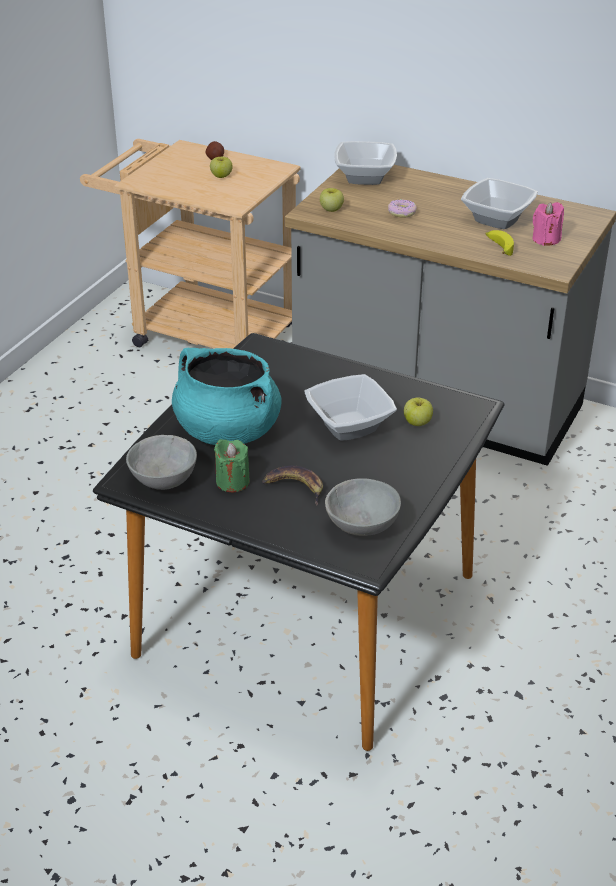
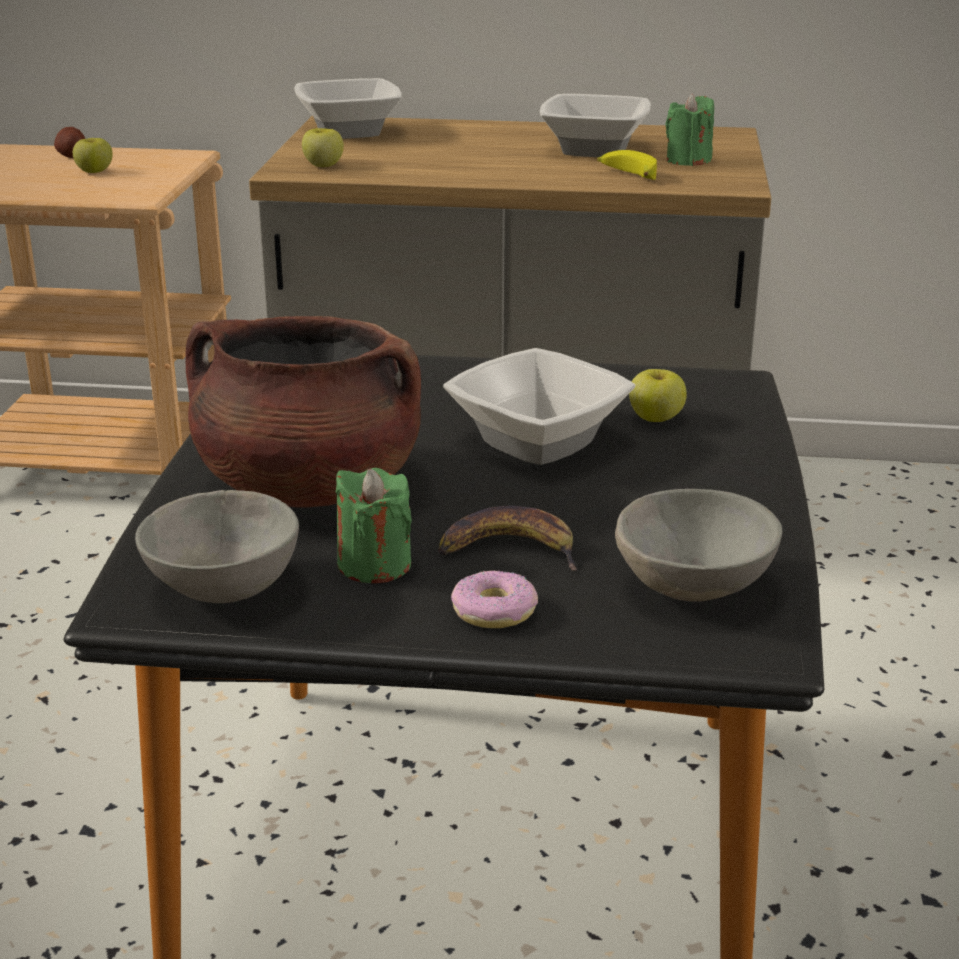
camera: 20 degrees left, 10 degrees down
turquoise cooking pot [172,348,282,445] -> brown cooking pot [185,316,421,508]
donut [388,199,417,218] -> donut moved to [451,570,538,628]
pink candle [532,202,564,246] -> green candle [666,93,714,166]

